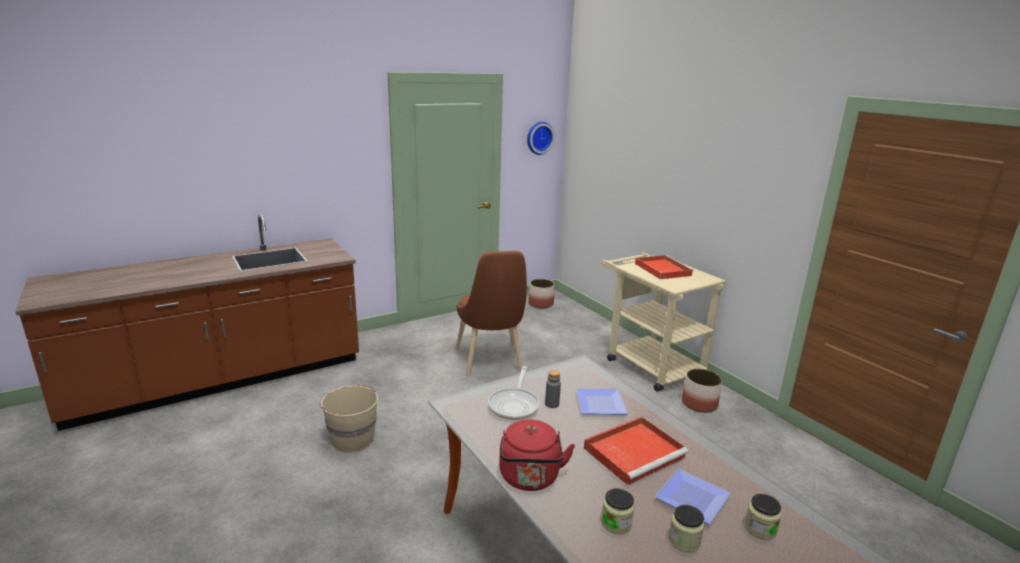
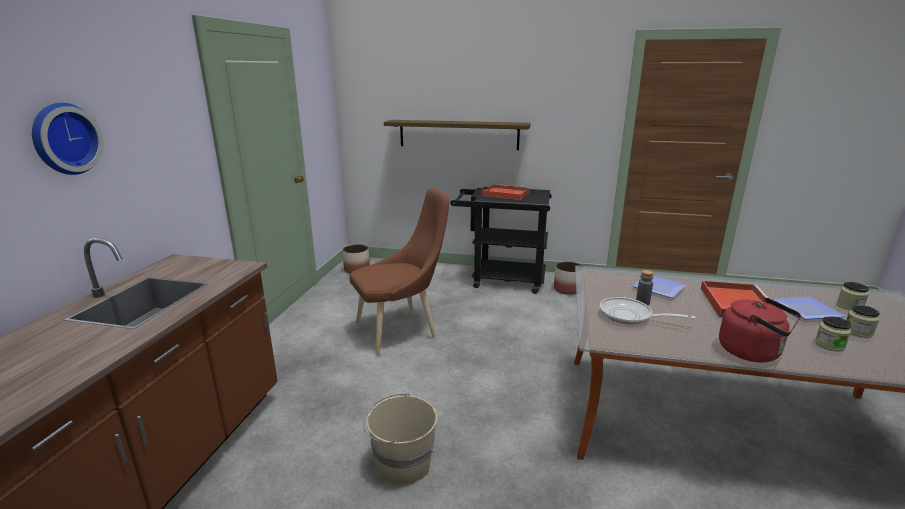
camera: 45 degrees left, 0 degrees up
brown chair [456,251,527,377] -> brown chair turned 60 degrees counterclockwise [350,188,449,356]
frying pan [488,366,540,420] -> frying pan turned 150 degrees clockwise [600,297,695,324]
wall clock [527,122,555,155] -> wall clock moved to [32,103,104,175]
beige cart [601,252,726,392] -> black cart [450,187,552,294]
none -> shelf [384,120,531,150]

